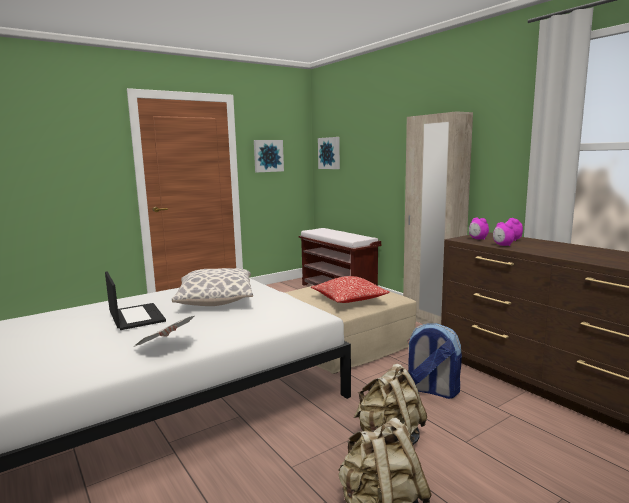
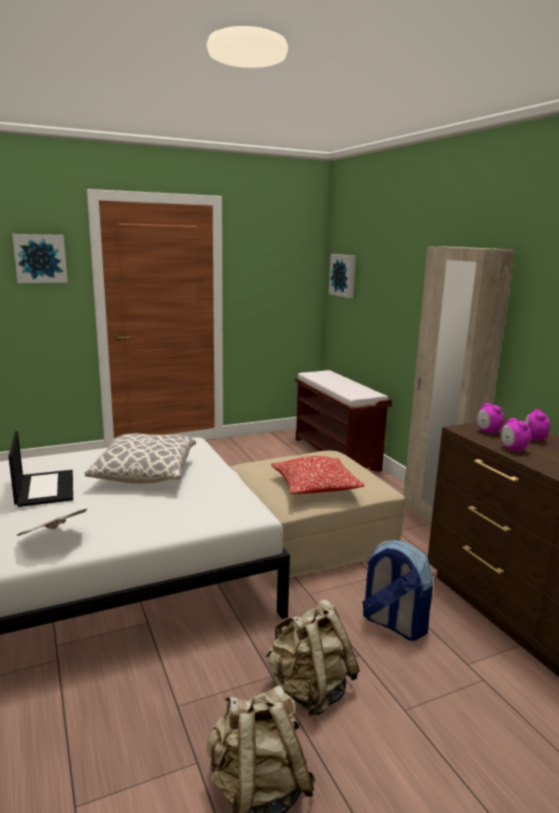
camera: 10 degrees right, 5 degrees up
picture [254,140,284,172] -> picture moved to [12,234,68,283]

